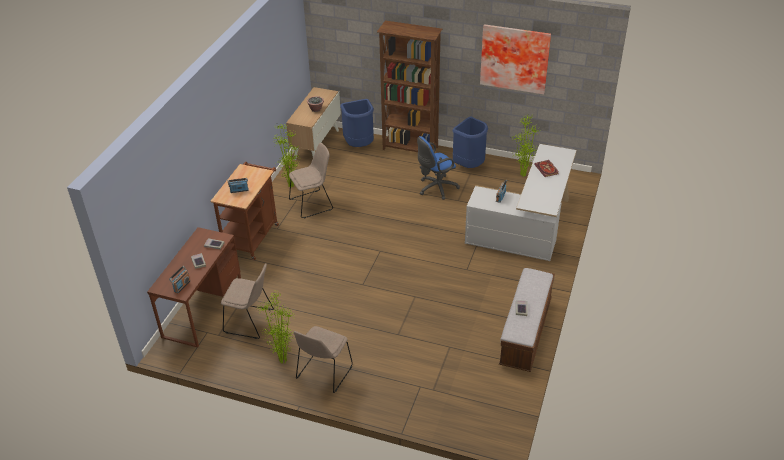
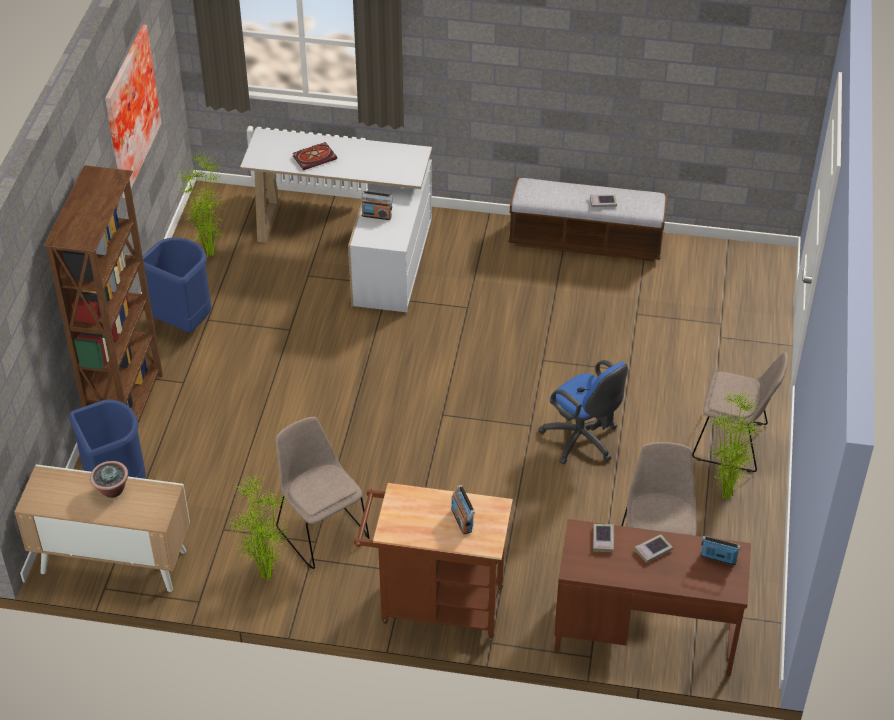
camera: 100 degrees left, 5 degrees up
blue office chair [417,136,460,200] -> blue office chair moved to [538,360,628,464]

